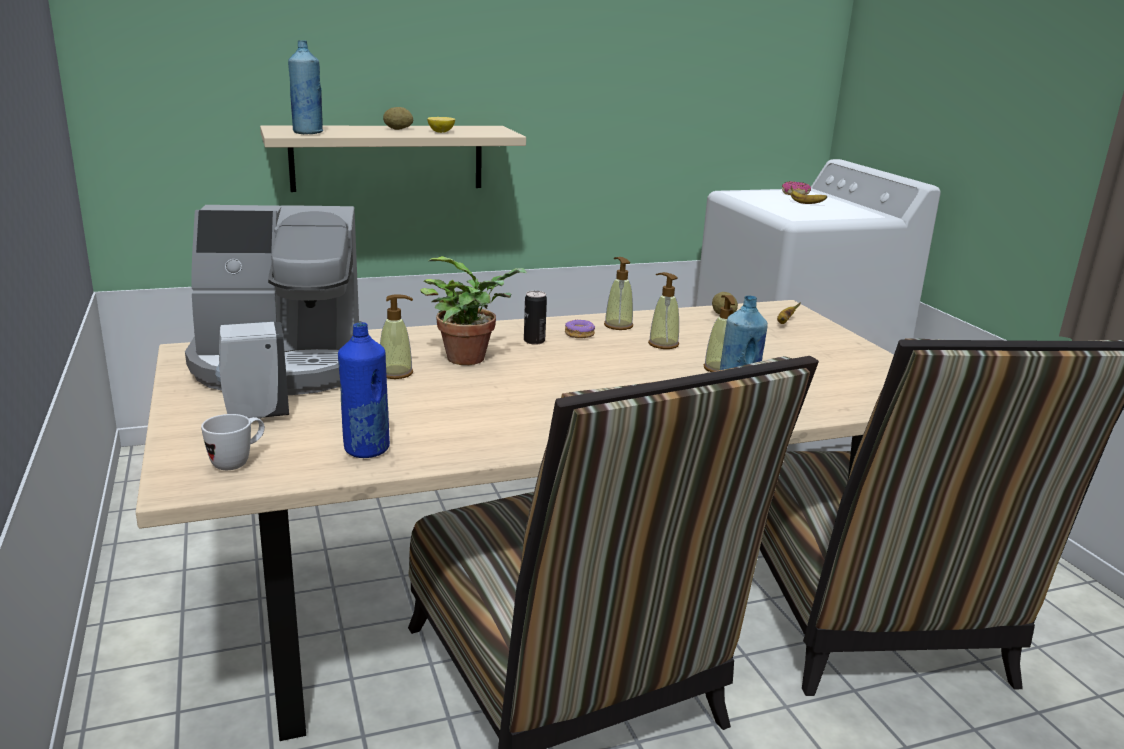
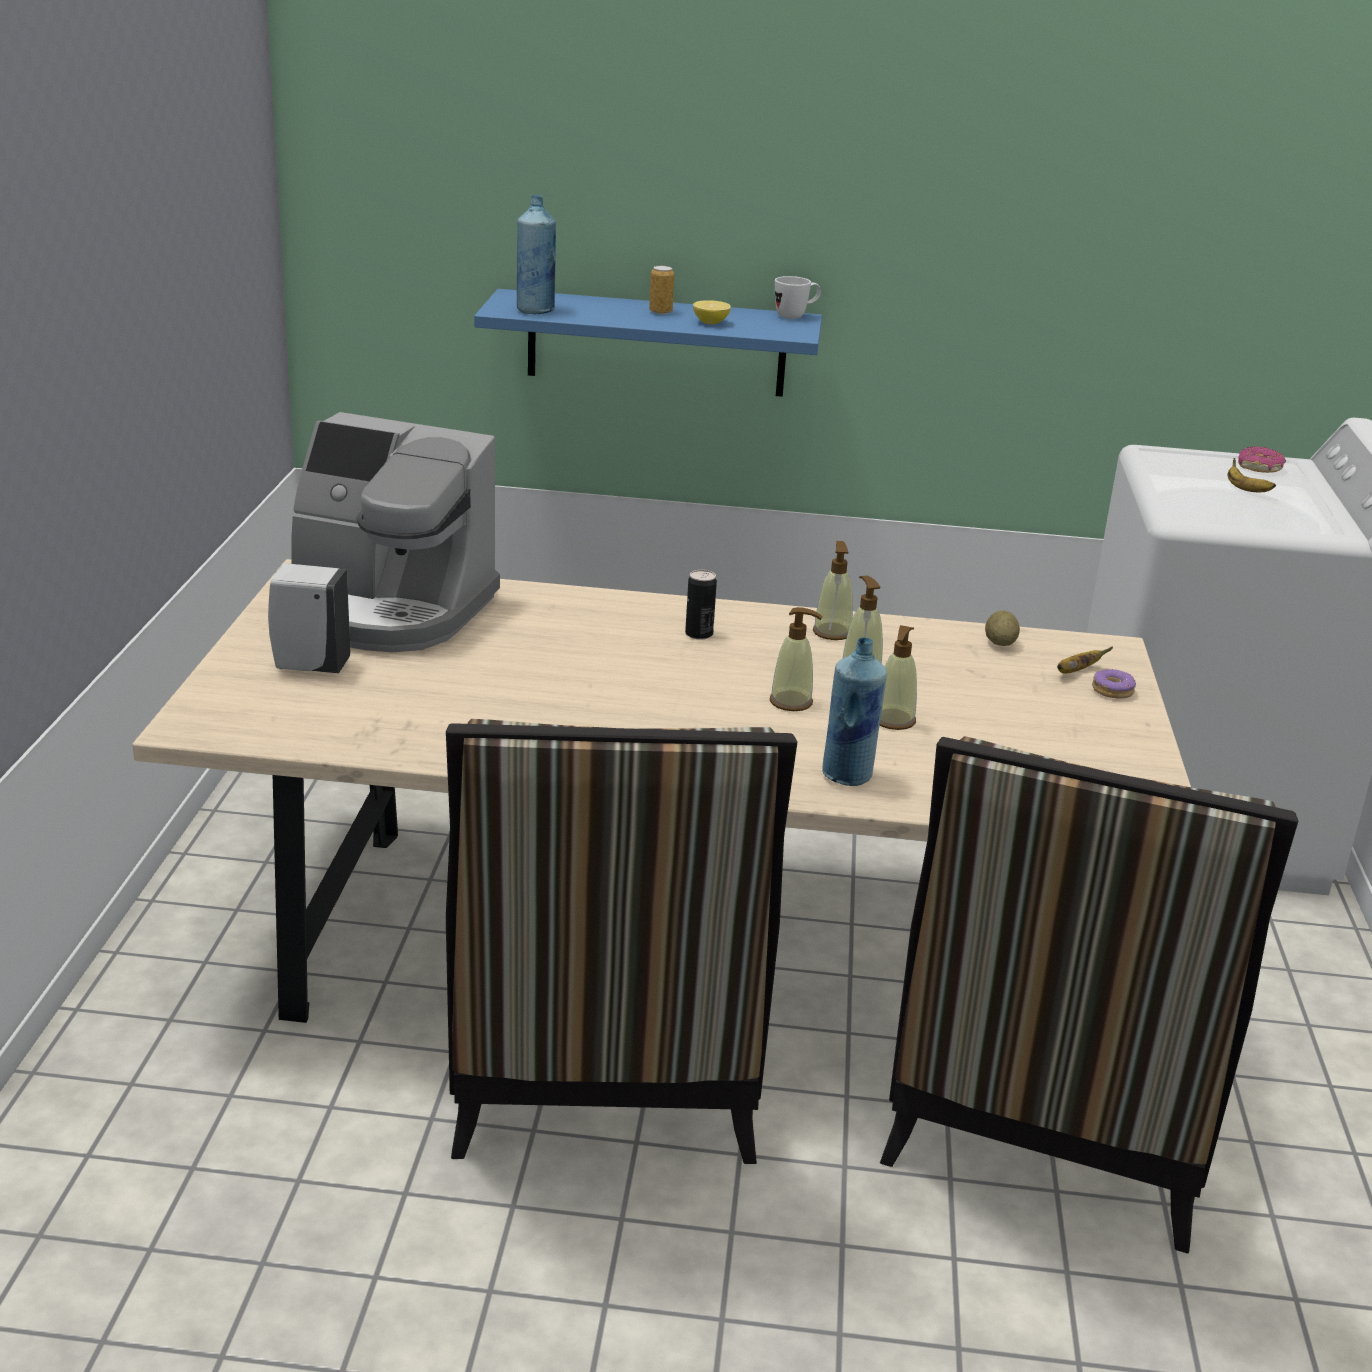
camera: 25 degrees right, 5 degrees up
white mug [201,414,265,470] -> white mug moved to [775,276,821,319]
beige shelf [260,126,526,192] -> blue shelf [474,289,822,397]
blue bottle [338,323,390,458] -> none
soap dispenser [380,294,413,379] -> soap dispenser moved to [770,607,823,711]
potato [383,107,413,130] -> can [649,266,674,315]
potted plant [420,256,527,365] -> none
donut [565,319,595,338] -> donut moved to [1092,669,1136,698]

